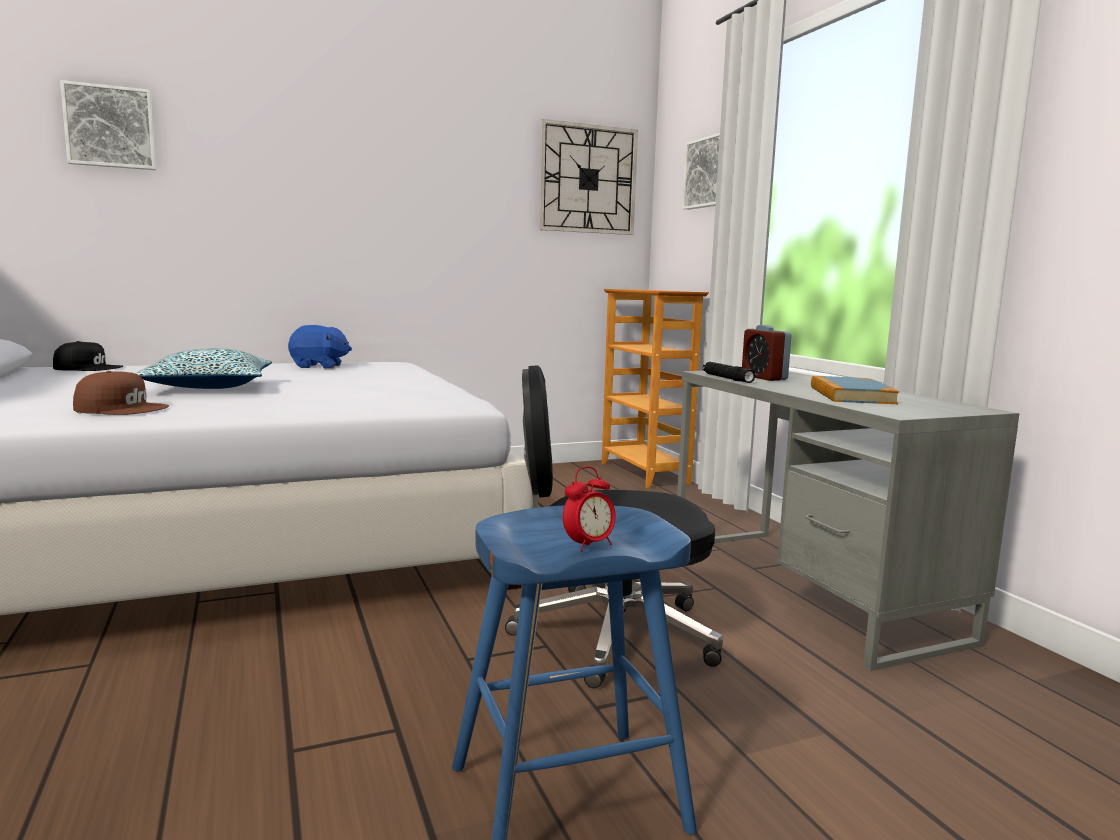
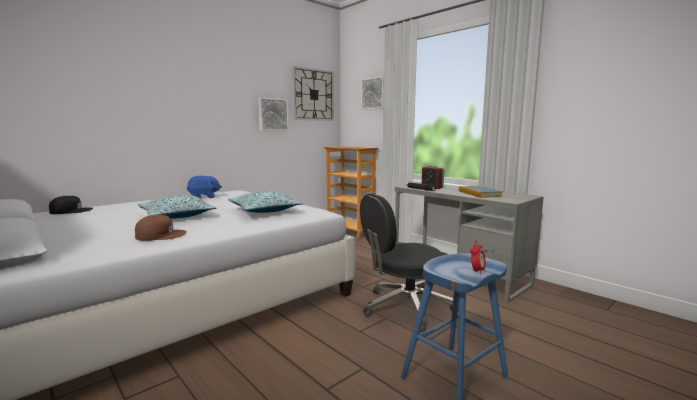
camera: 20 degrees left, 0 degrees up
picture [60,80,156,170] -> picture moved to [258,98,289,131]
none -> pillow [228,191,303,213]

